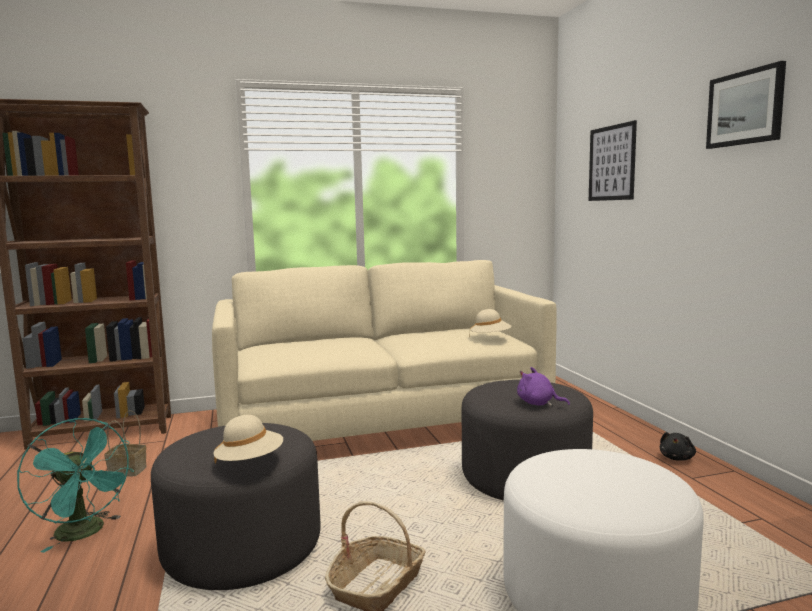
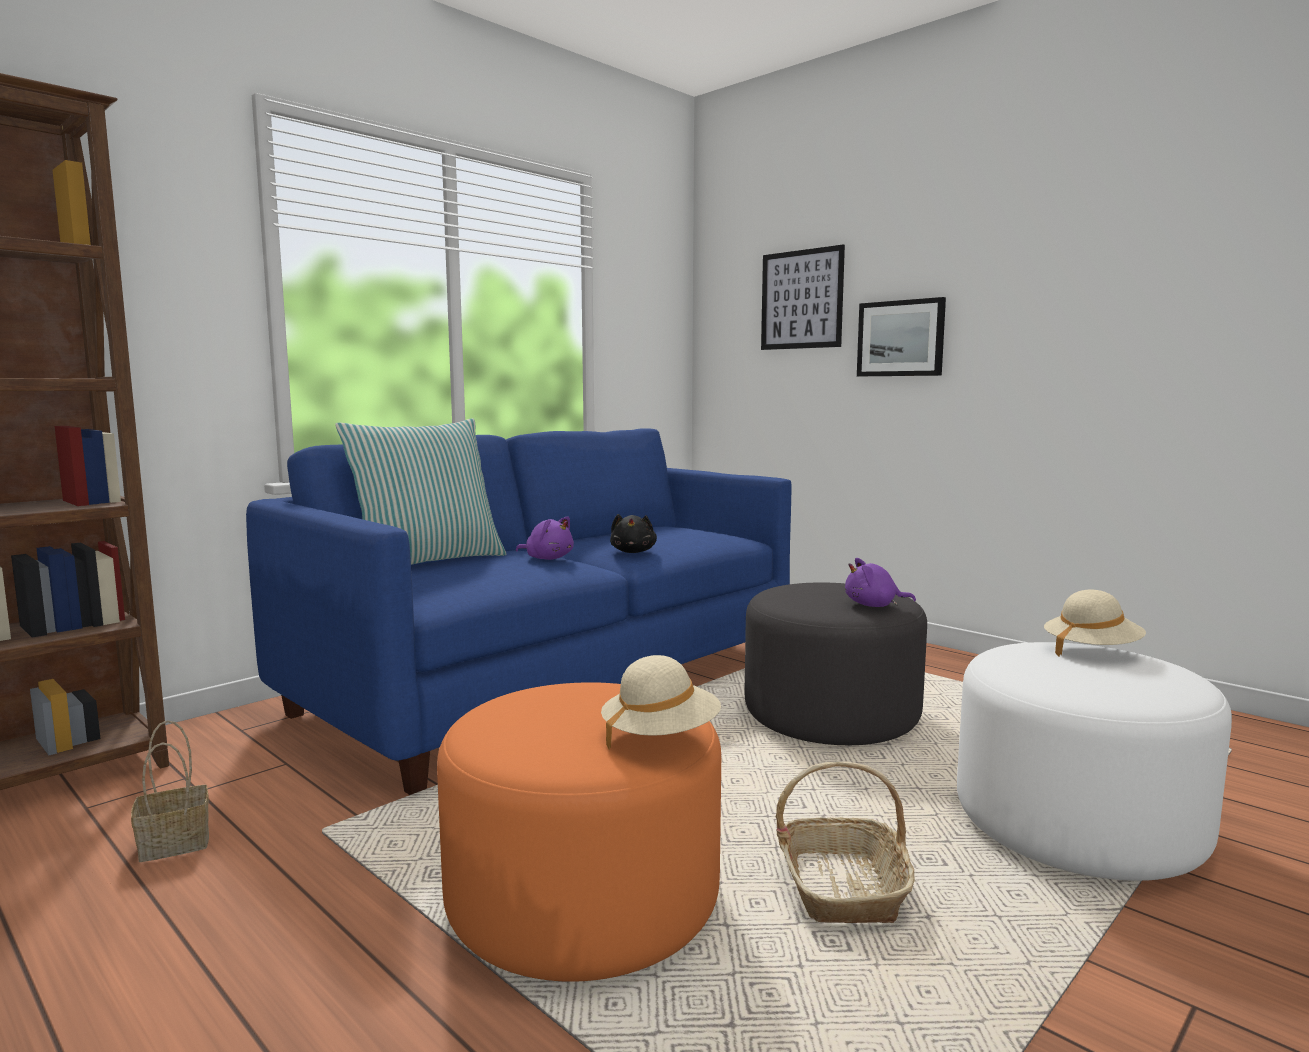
camera: 30 degrees left, 0 degrees up
turquoise fan [17,418,134,553] -> none
grey ottoman [151,423,320,590] -> orange ottoman [437,682,721,982]
beige sofa [212,260,557,441] -> blue sofa [246,428,791,795]
beige hat [470,309,511,332] -> beige hat moved to [1044,590,1146,657]
black plush toy [660,432,696,461] -> black plush toy moved to [610,514,657,553]
picture [706,61,786,149] -> picture moved to [857,297,946,376]
none -> pillow [335,418,506,565]
none -> purple plush toy [516,516,574,560]

